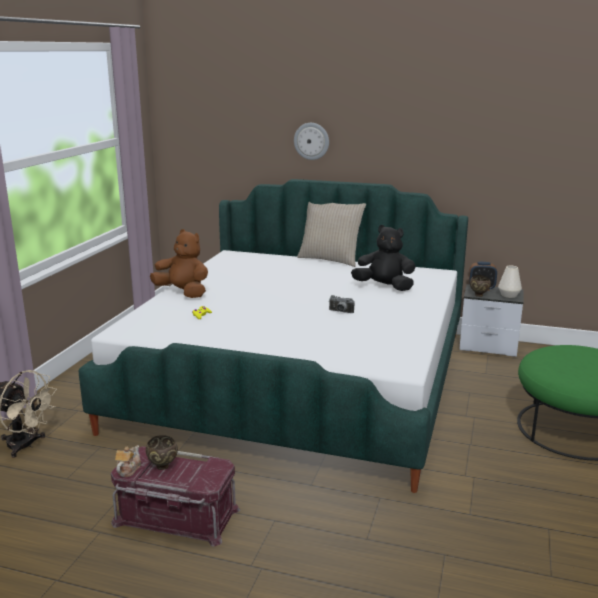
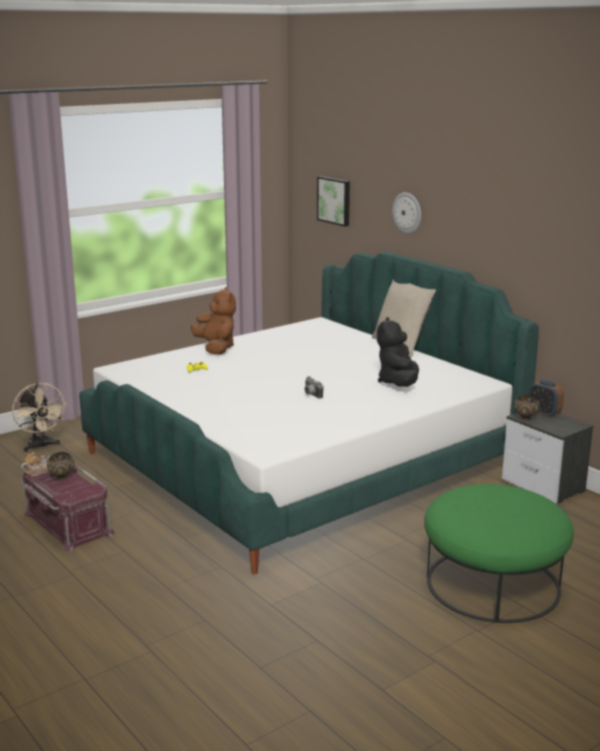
camera: 35 degrees right, 0 degrees up
black plush toy [351,225,416,291] -> black plush toy turned 135 degrees counterclockwise [377,317,419,387]
white vase [498,266,522,298] -> none
none -> picture [317,176,350,227]

